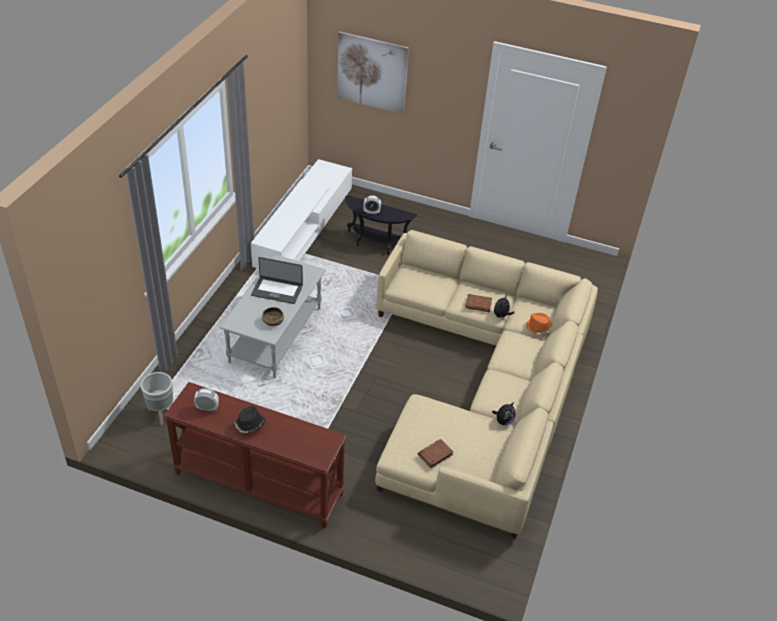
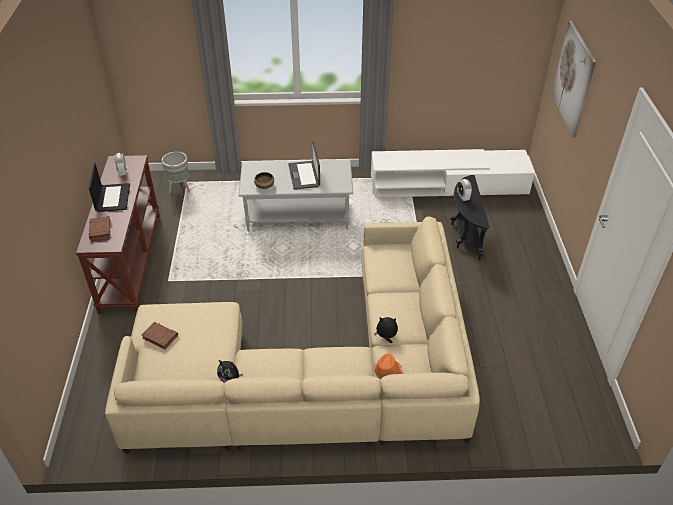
camera: 70 degrees right, 0 degrees up
black hat [234,406,265,434] -> laptop [89,163,130,212]
brown book [465,294,492,312] -> brown book moved to [89,216,111,240]

